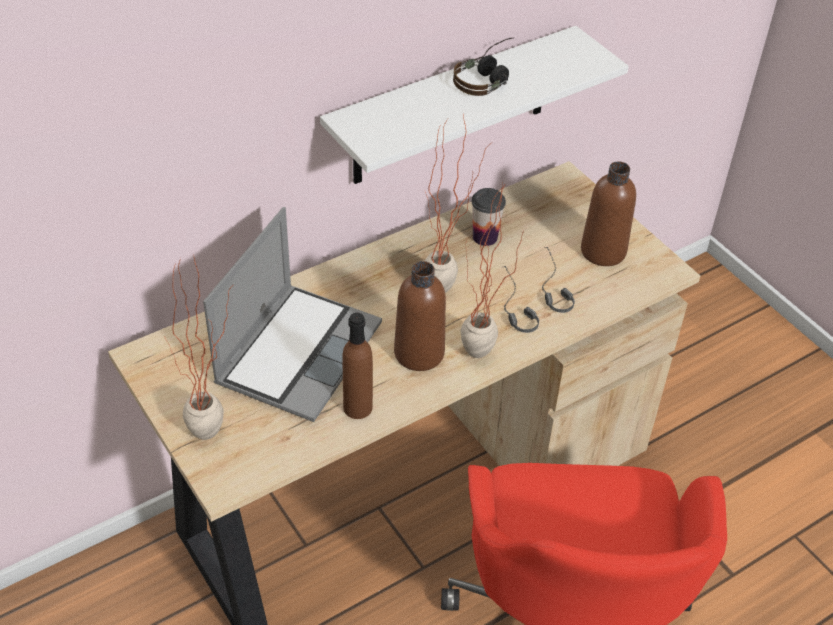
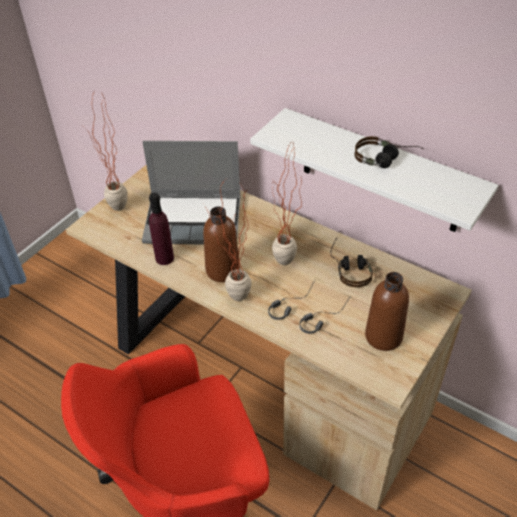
camera: 70 degrees right, 0 degrees up
brown bottle [342,313,373,419] -> purple bottle [149,193,174,265]
cup [472,188,506,246] -> headphones [330,238,373,287]

